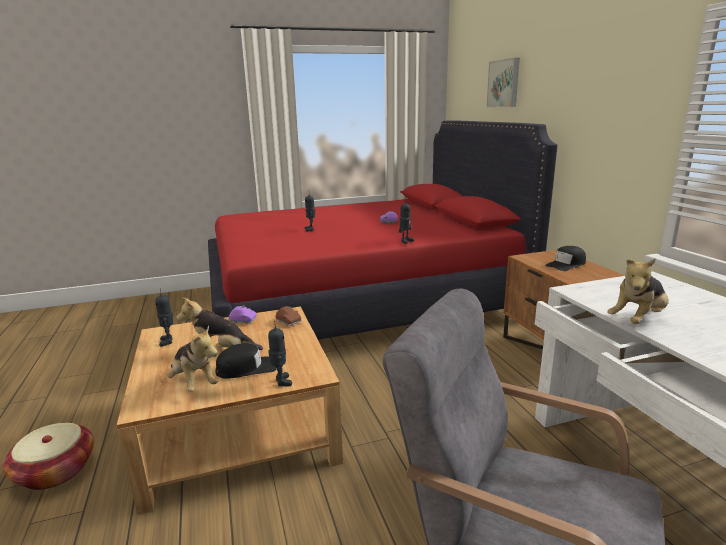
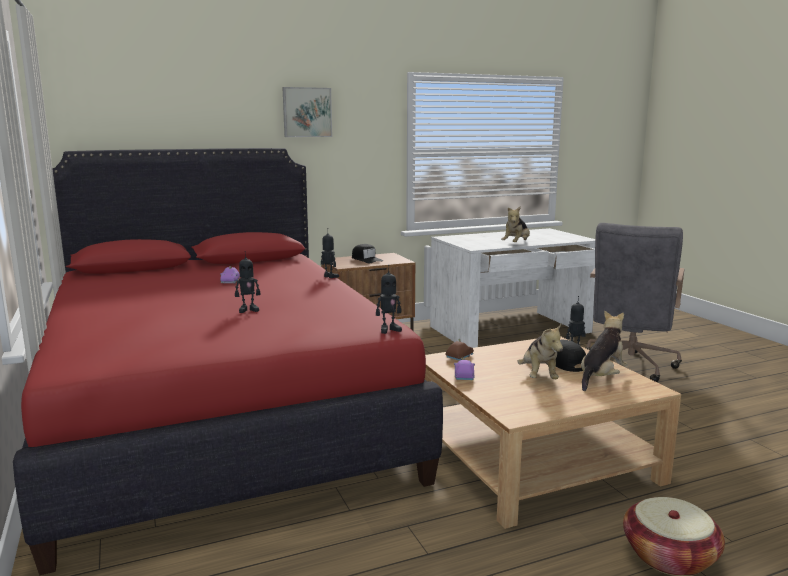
camera: 95 degrees left, 5 degrees down
toy robot [156,288,173,347] -> toy robot moved to [376,265,402,334]
picture [486,58,520,107] -> picture moved to [282,87,332,137]
plush toy [607,258,669,324] -> plush toy turned 75 degrees clockwise [501,206,530,242]

